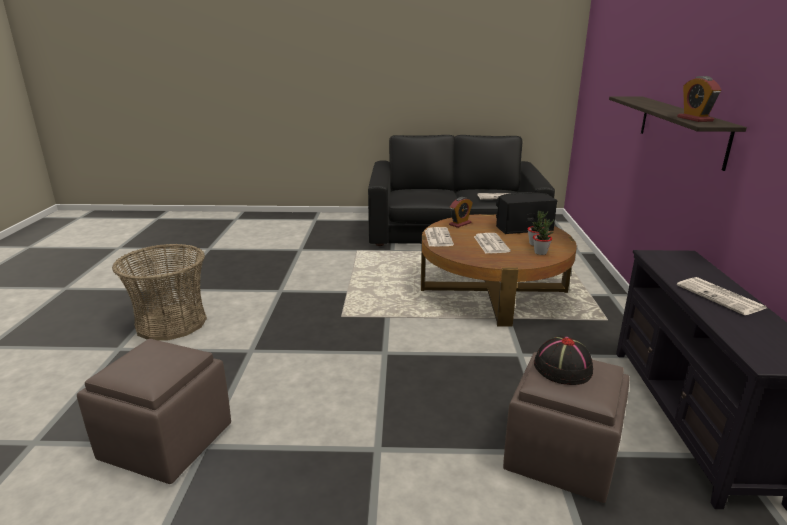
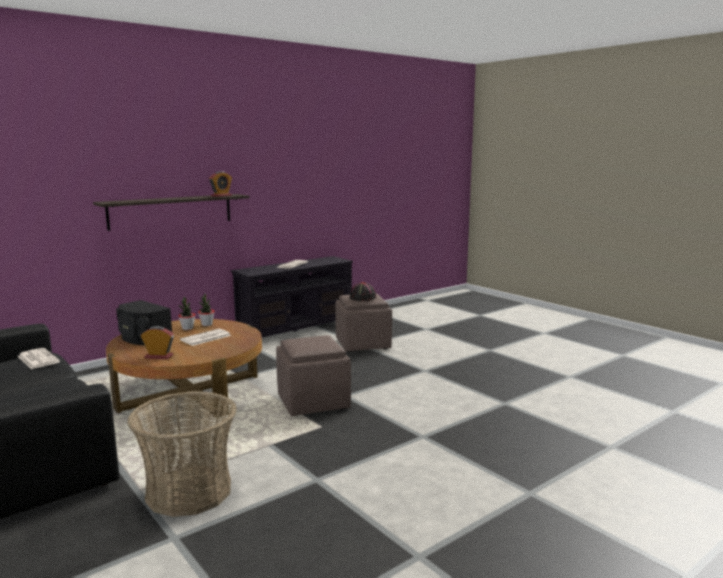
camera: 130 degrees left, 10 degrees down
brown ottoman [77,339,231,484] -> brown ottoman moved to [276,335,351,416]
basket [112,244,207,341] -> basket moved to [127,391,237,517]
newspaper [425,227,454,247] -> none

